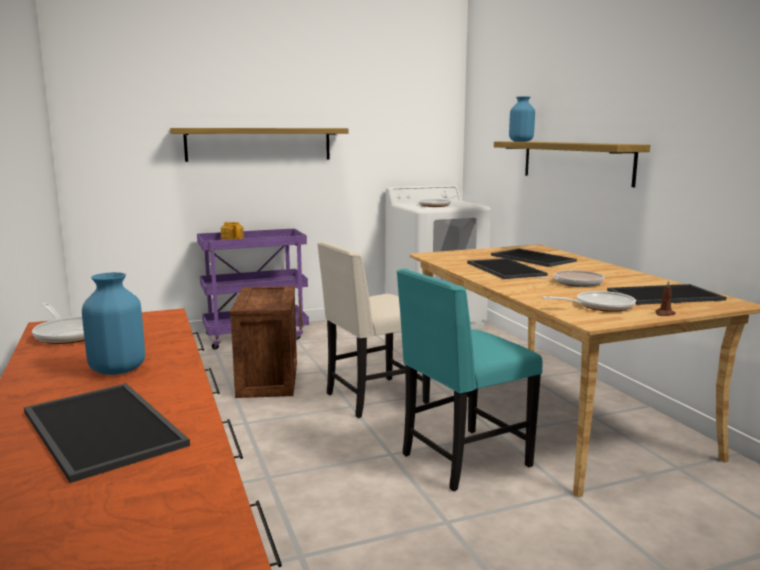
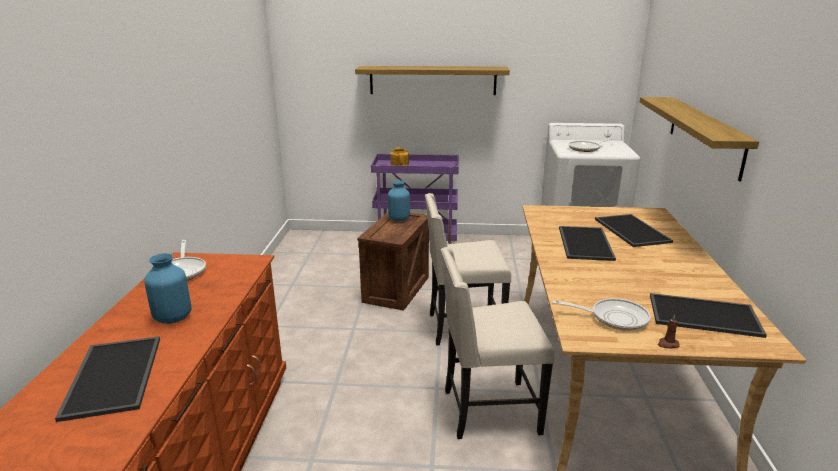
camera: 25 degrees right, 10 degrees up
turquoise chair [397,269,542,491] -> beige chair [441,247,555,439]
blue vase [509,97,535,142] -> blue vase moved to [388,180,410,221]
frying pan [539,270,604,287] -> none

